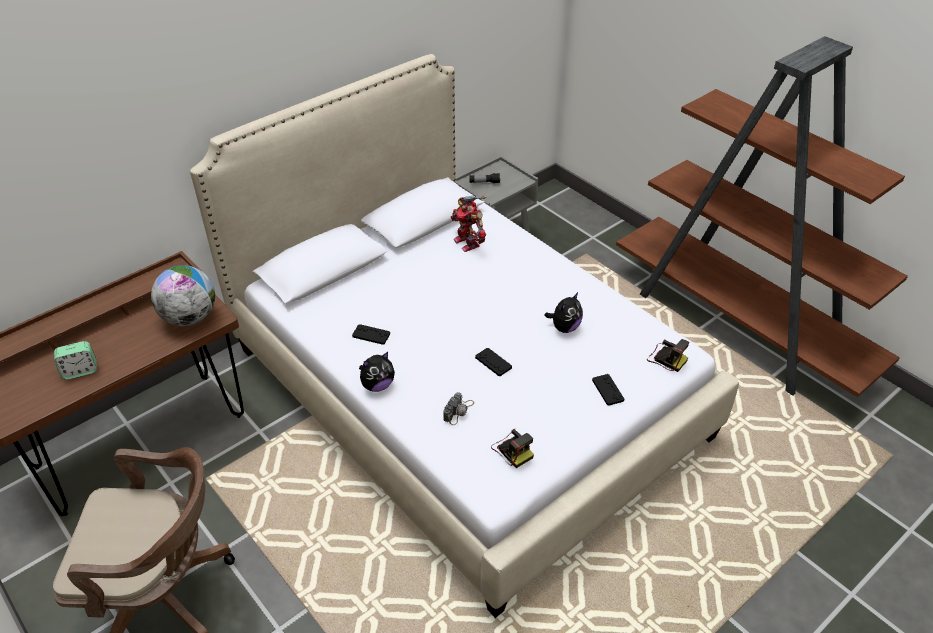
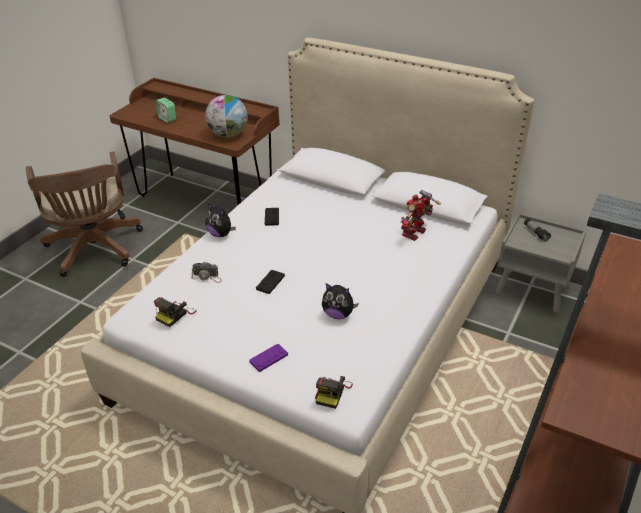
camera: 70 degrees right, 5 degrees down
black game controller [592,374,624,406] -> purple game controller [249,344,288,372]

